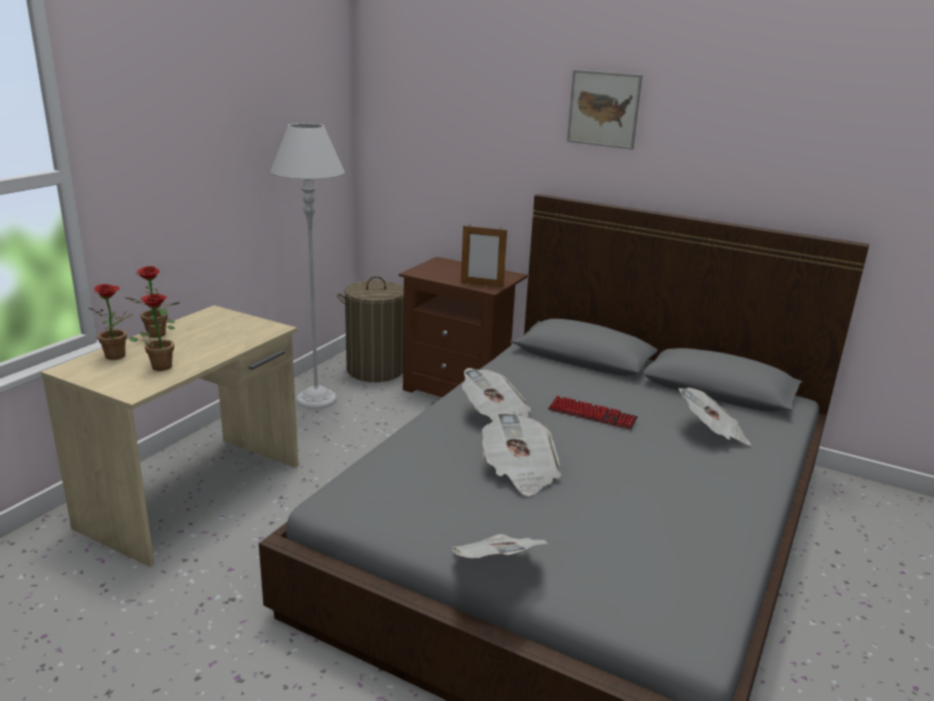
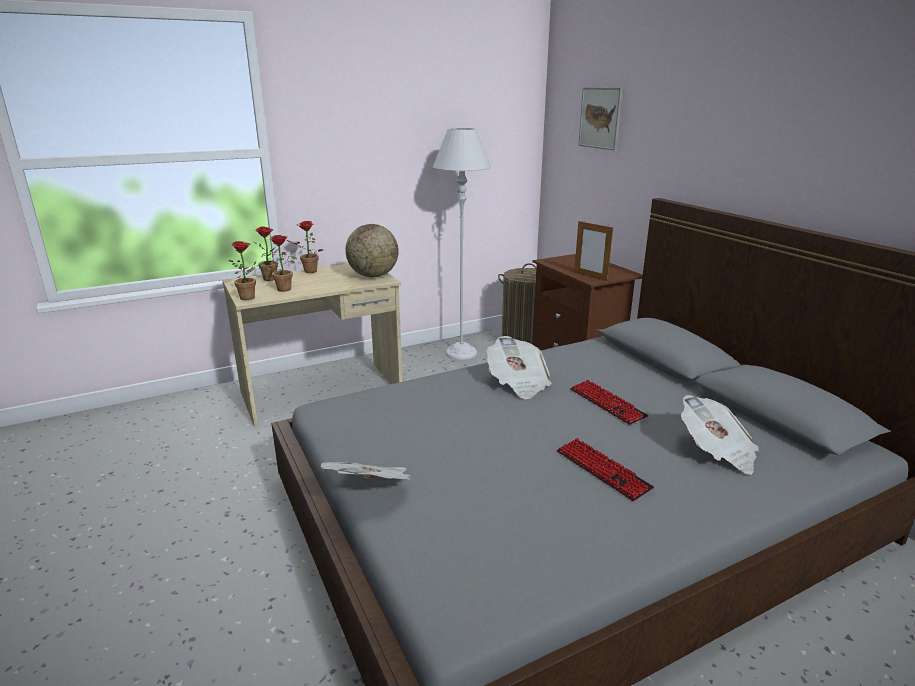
camera: 35 degrees right, 0 degrees up
newspaper [482,411,561,496] -> none
picture [567,70,643,150] -> picture moved to [578,87,623,151]
none -> potted plant [229,241,264,300]
none -> globe [345,224,399,277]
none -> keyboard [557,438,654,501]

